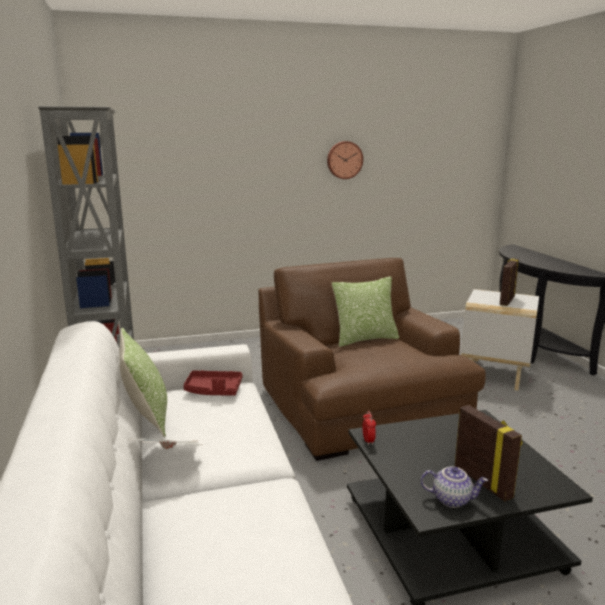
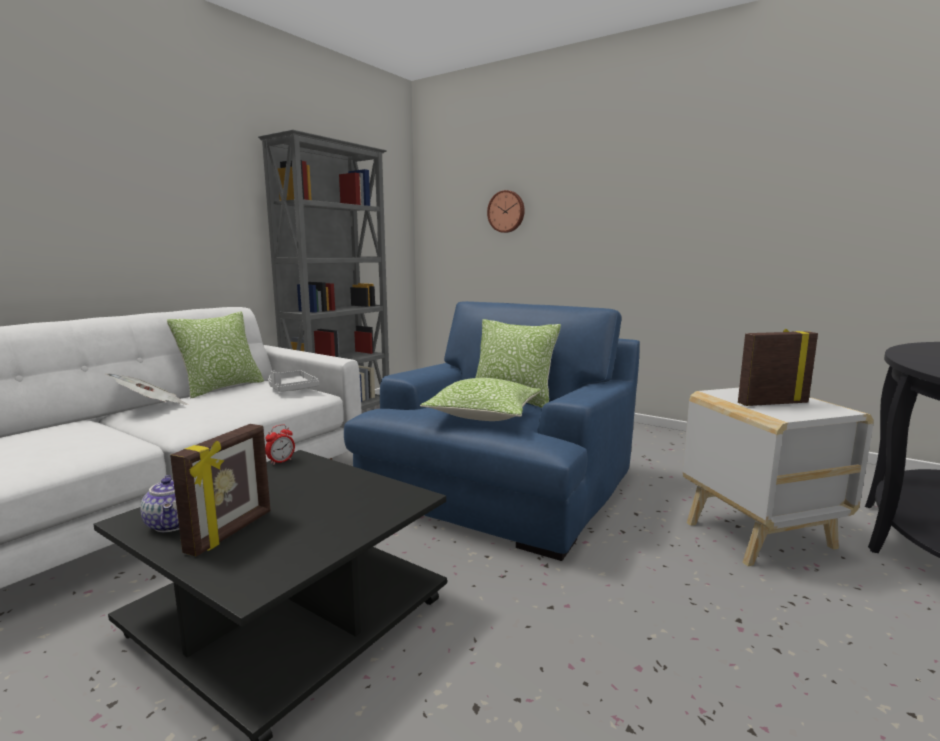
camera: 50 degrees right, 5 degrees down
red tray [183,370,242,396] -> grey tray [268,370,319,392]
brown armchair [259,258,486,461] -> blue armchair [344,301,640,561]
wall clock [327,141,363,179] -> wall clock moved to [487,190,525,233]
none -> pillow [420,378,541,421]

